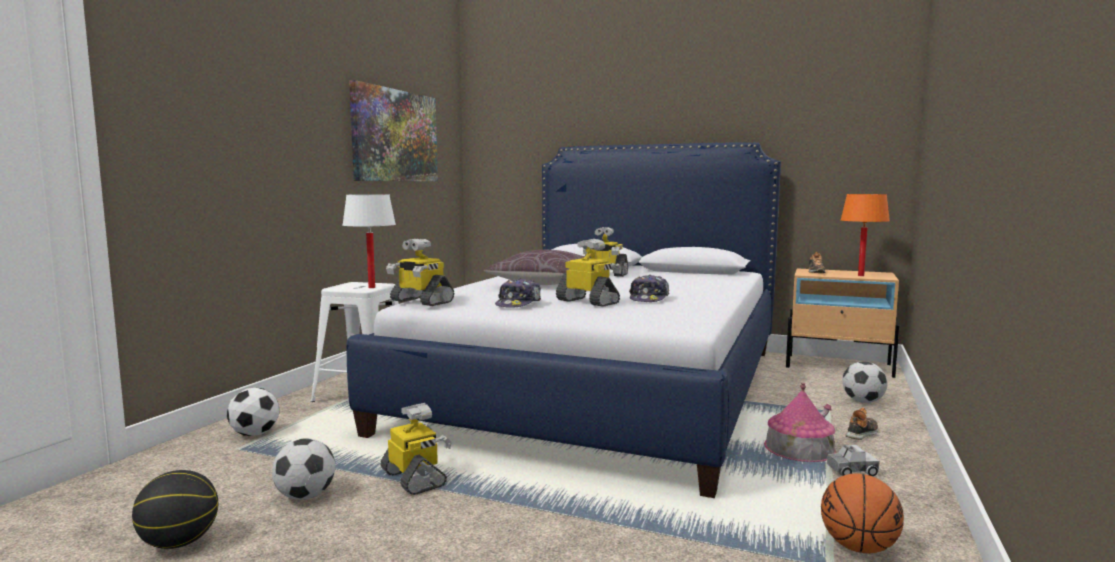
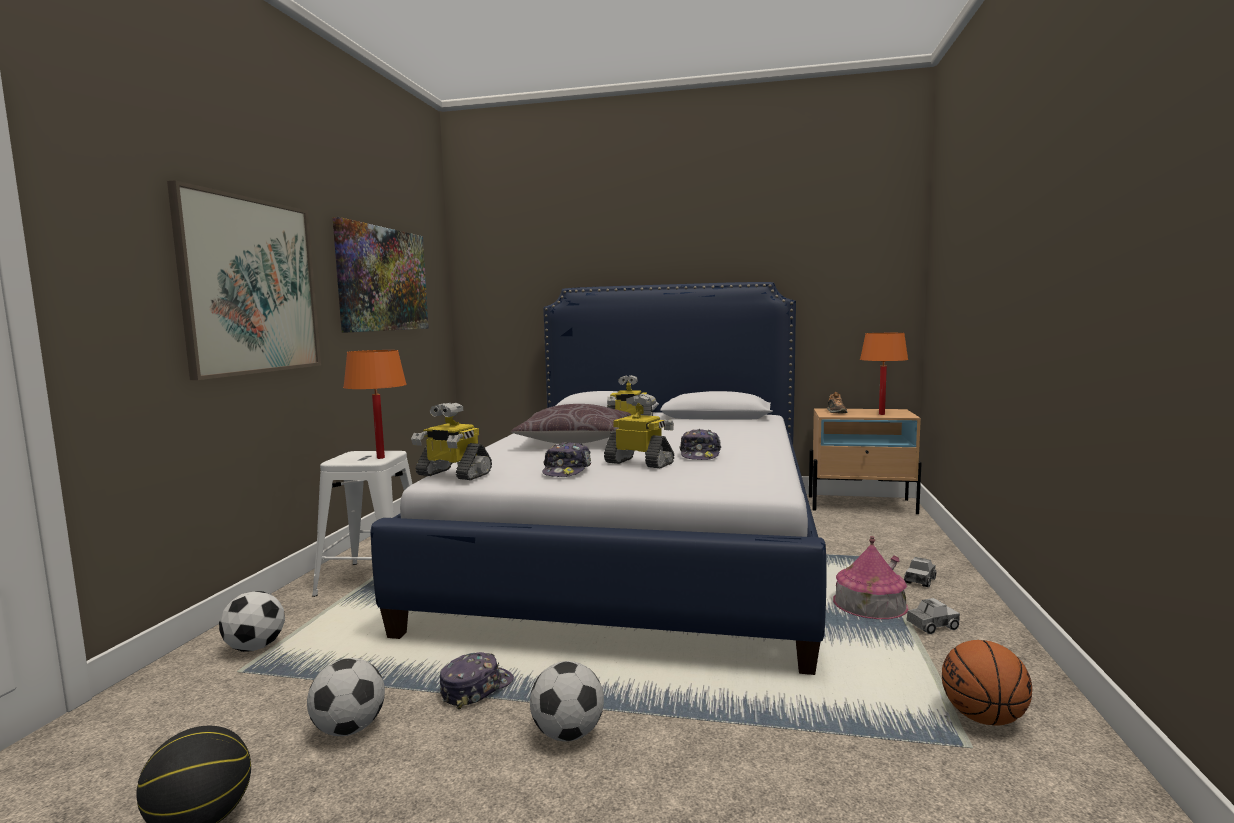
camera: 10 degrees left, 0 degrees up
white table lamp [342,194,396,288] -> orange table lamp [343,350,407,459]
toy robot [380,403,452,495] -> cap [440,652,514,710]
football [842,361,888,403] -> football moved to [530,661,604,741]
shoe [845,408,878,440] -> toy truck [904,557,936,587]
none -> picture [167,180,321,380]

